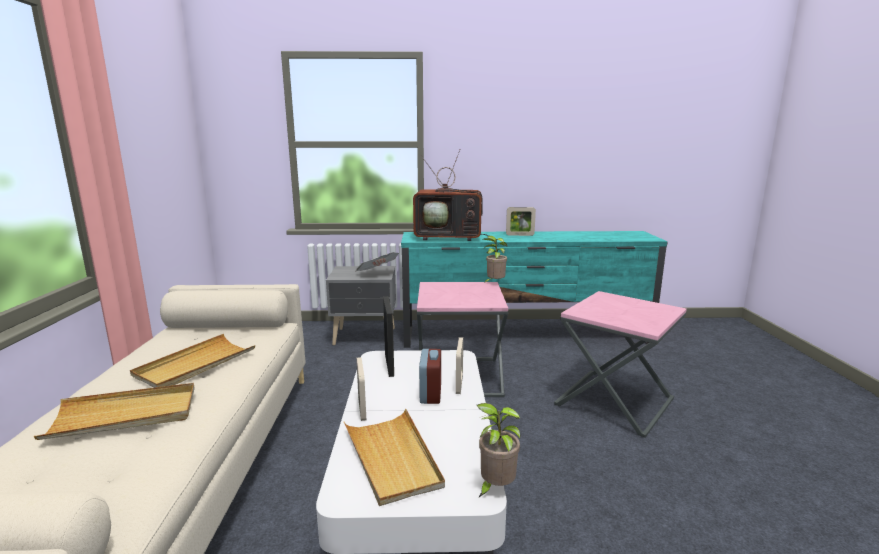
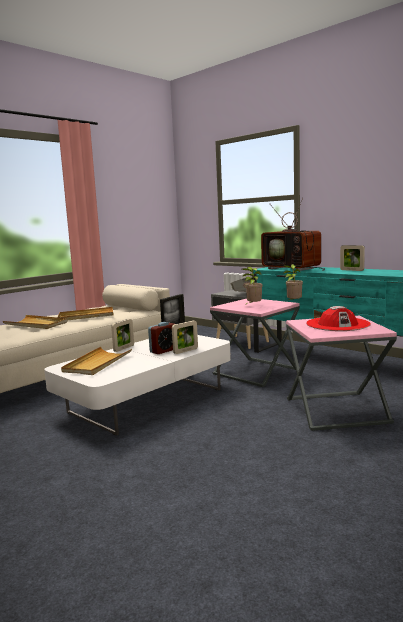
camera: 45 degrees right, 5 degrees down
potted plant [477,403,520,498] -> potted plant moved to [242,267,263,305]
none -> red hat [306,306,371,331]

